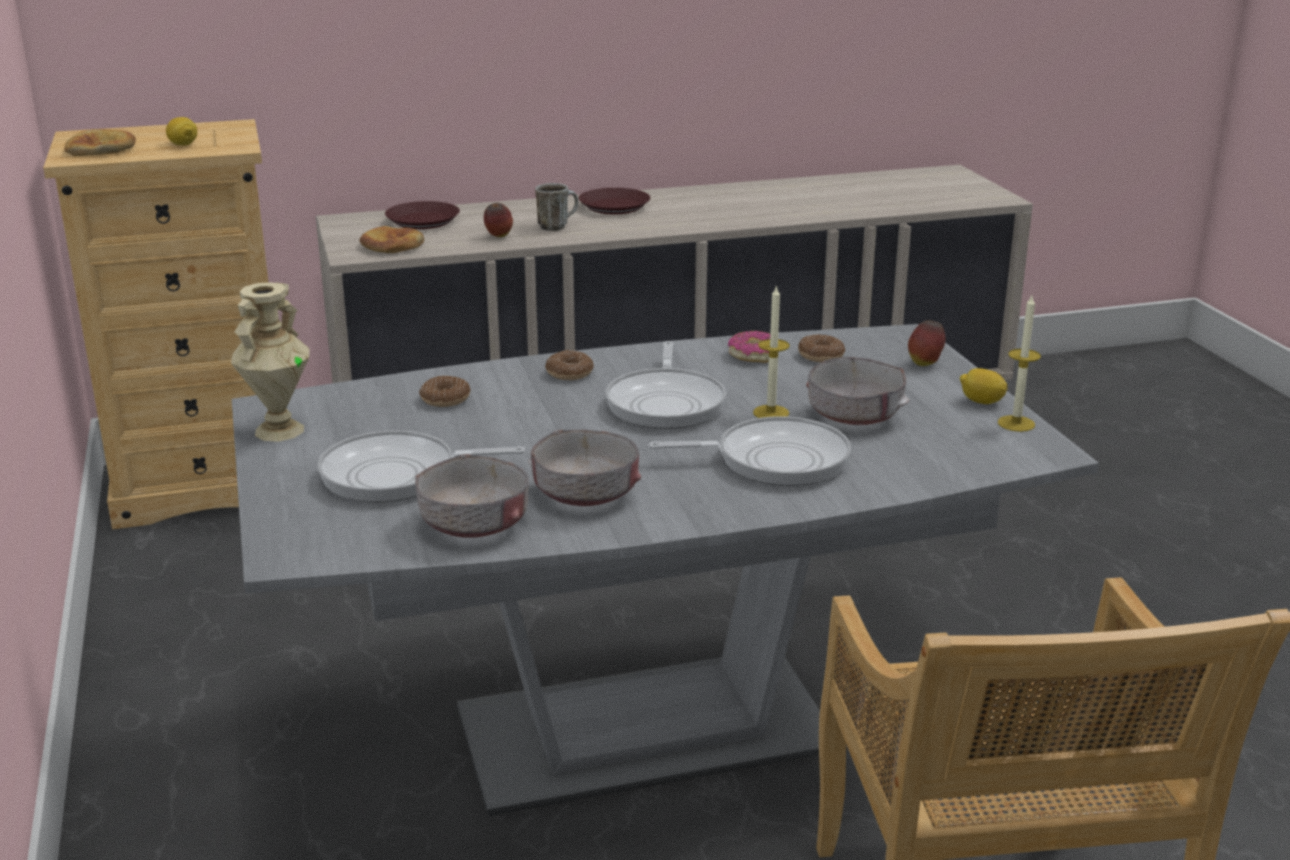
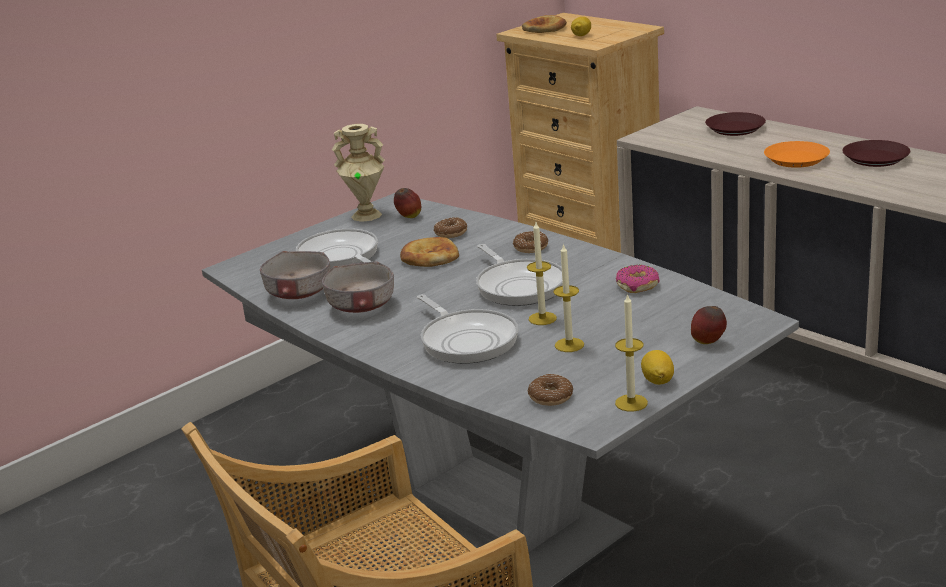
camera: 65 degrees right, 0 degrees up
bread [360,226,424,253] -> bread moved to [400,237,459,267]
apple [484,203,513,237] -> apple moved to [394,188,421,218]
mug [535,183,579,231] -> orange plate [764,141,830,168]
frying pan [606,341,726,429] -> frying pan turned 90 degrees counterclockwise [476,244,563,306]
donut [798,334,845,362] -> donut moved to [527,374,573,406]
grey bowl [806,357,909,425] -> candle [553,243,584,352]

